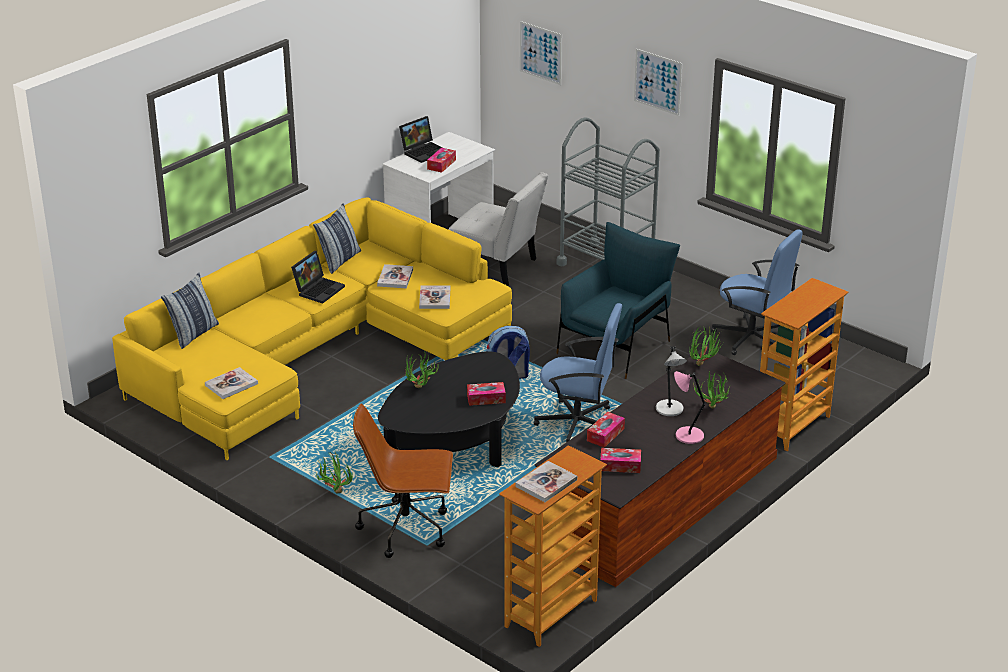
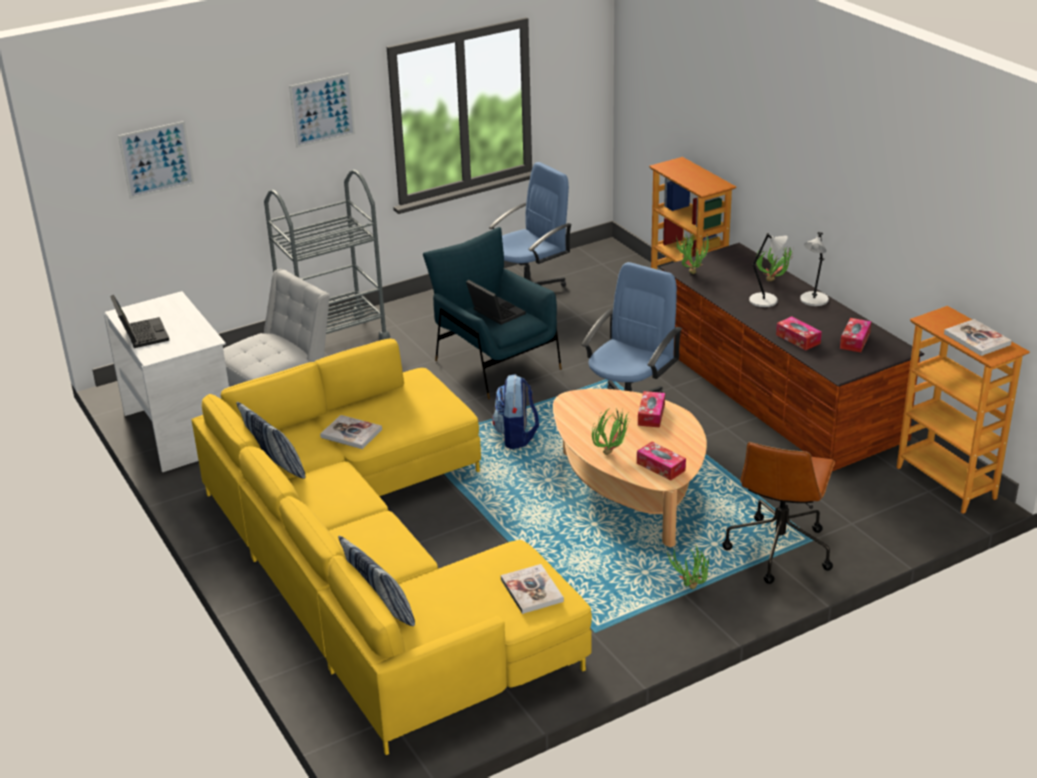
camera: 70 degrees left, 0 degrees up
laptop [291,251,345,304] -> laptop moved to [466,280,526,325]
black coffee table [378,351,520,467] -> beige coffee table [553,389,707,547]
book [419,286,450,309] -> none
tissue box [427,148,456,173] -> tissue box moved to [637,442,686,481]
pink table lamp [674,371,706,444] -> grey table lamp [800,232,829,306]

